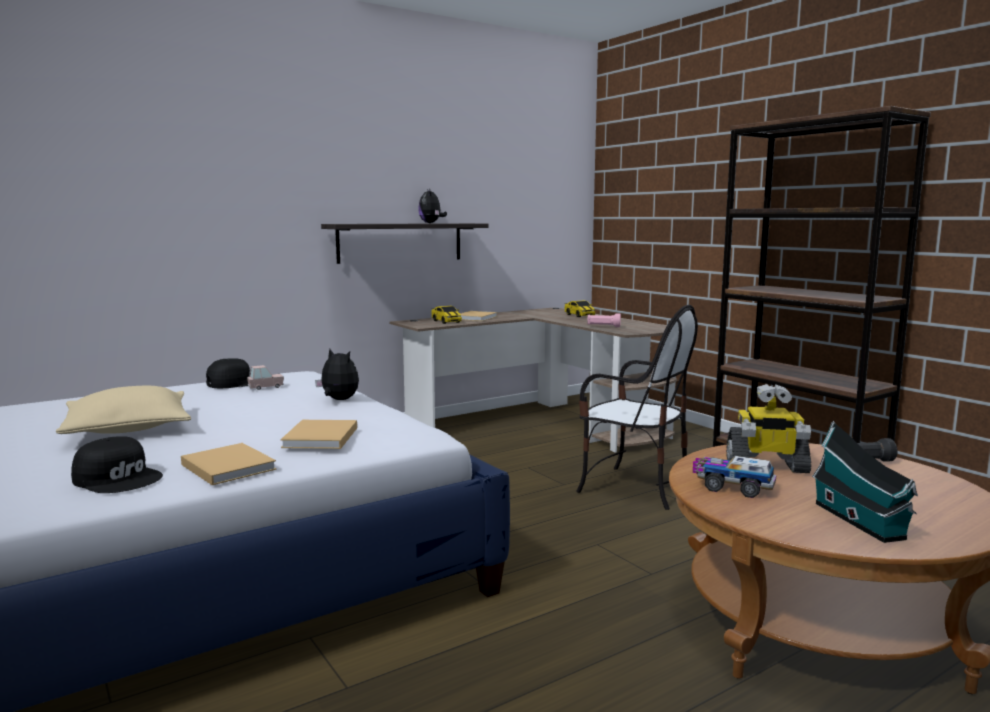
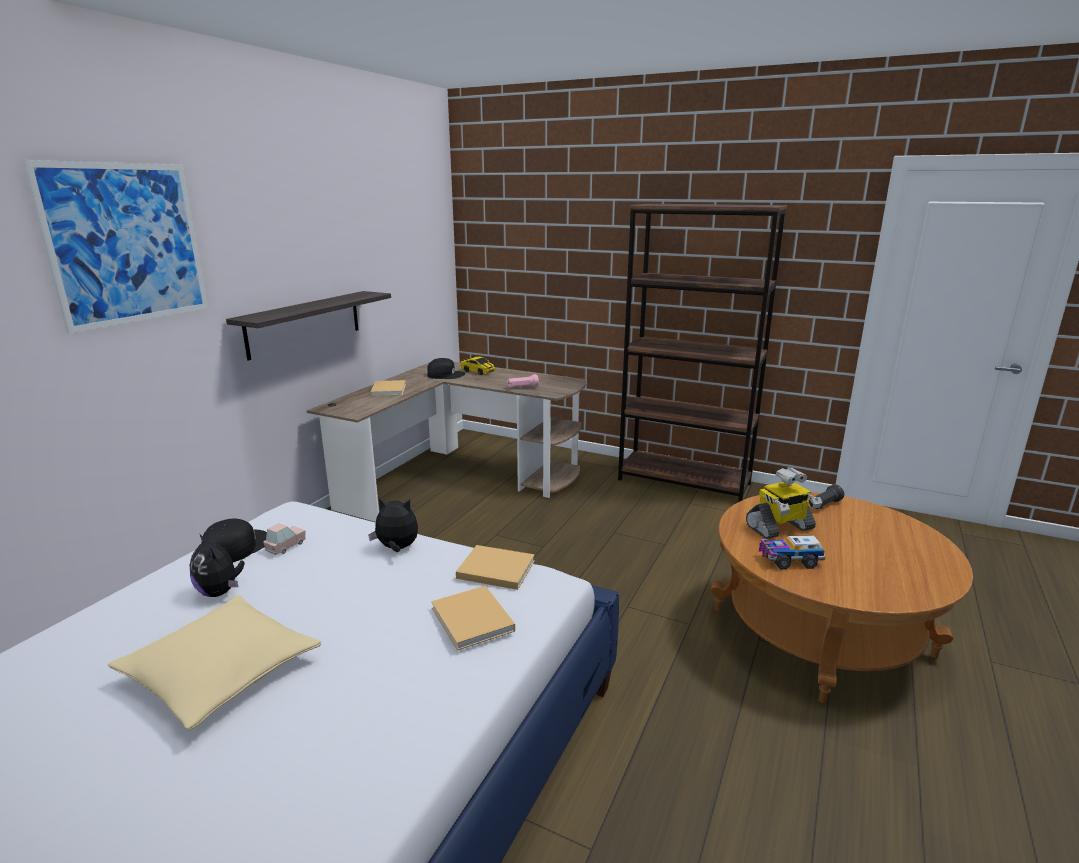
camera: 30 degrees left, 10 degrees up
black cap [71,436,163,493] -> black cap moved to [427,358,465,379]
beige book [181,443,277,485] -> beige book moved to [456,545,535,590]
plush toy [418,188,447,223] -> plush toy moved to [190,534,245,597]
toy car [431,306,462,324] -> none
chair [576,305,698,510] -> none
toy house [812,421,918,543] -> none
none -> picture [22,160,208,334]

